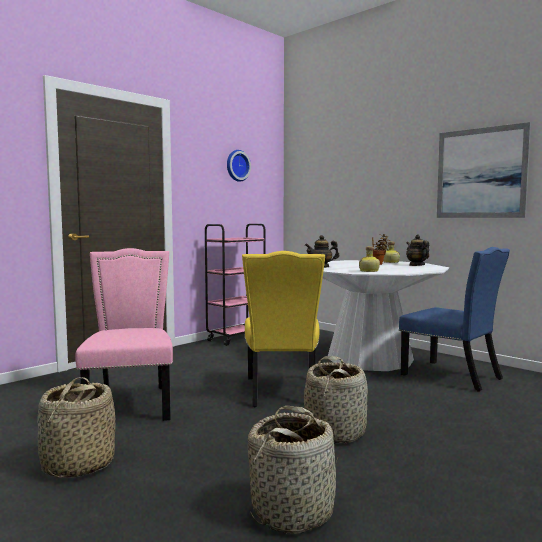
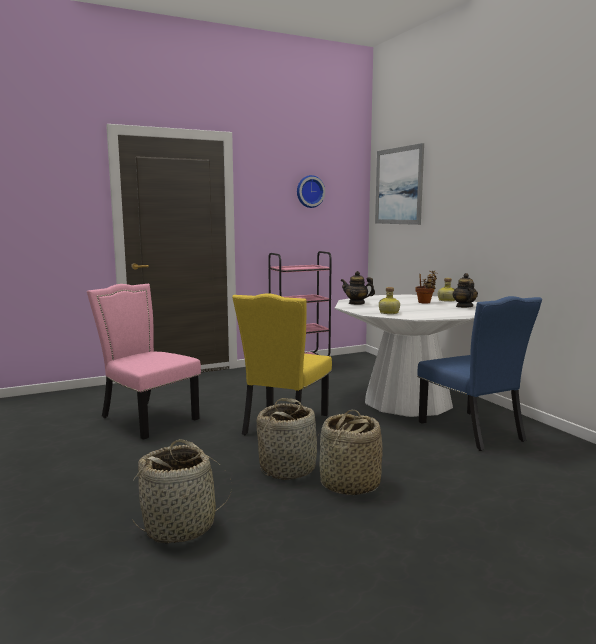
camera: 20 degrees right, 5 degrees up
basket [37,377,116,478] -> basket moved to [319,410,382,495]
pink chair [75,248,173,421] -> pink chair turned 60 degrees counterclockwise [87,284,201,440]
picture [437,122,531,218] -> picture moved to [375,143,424,225]

